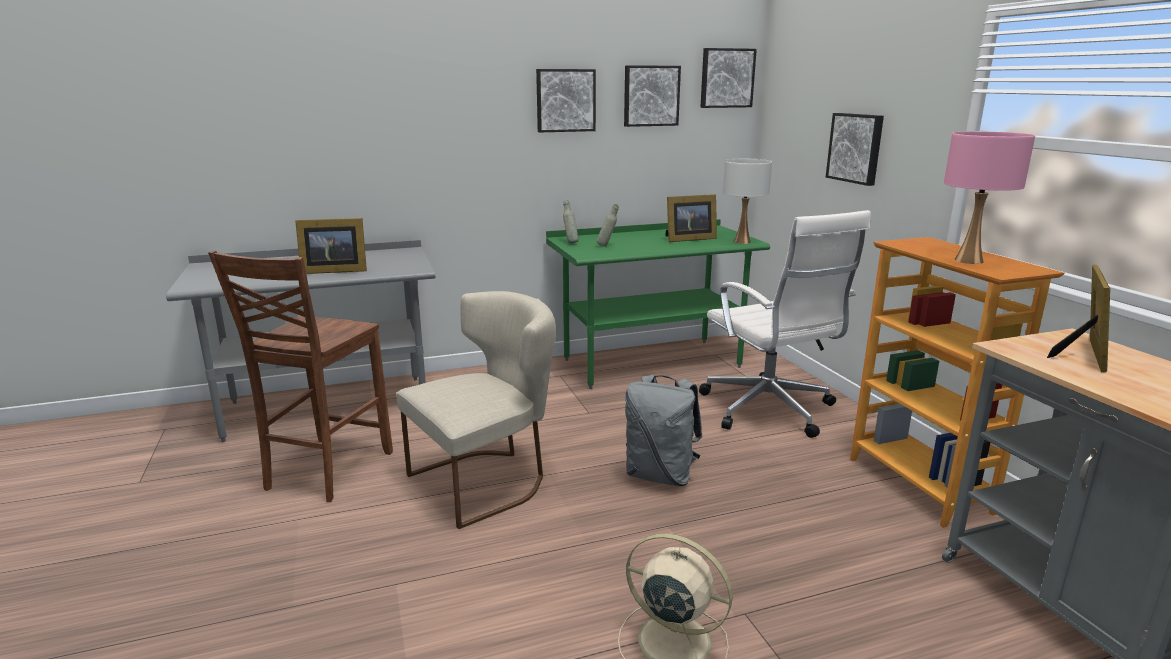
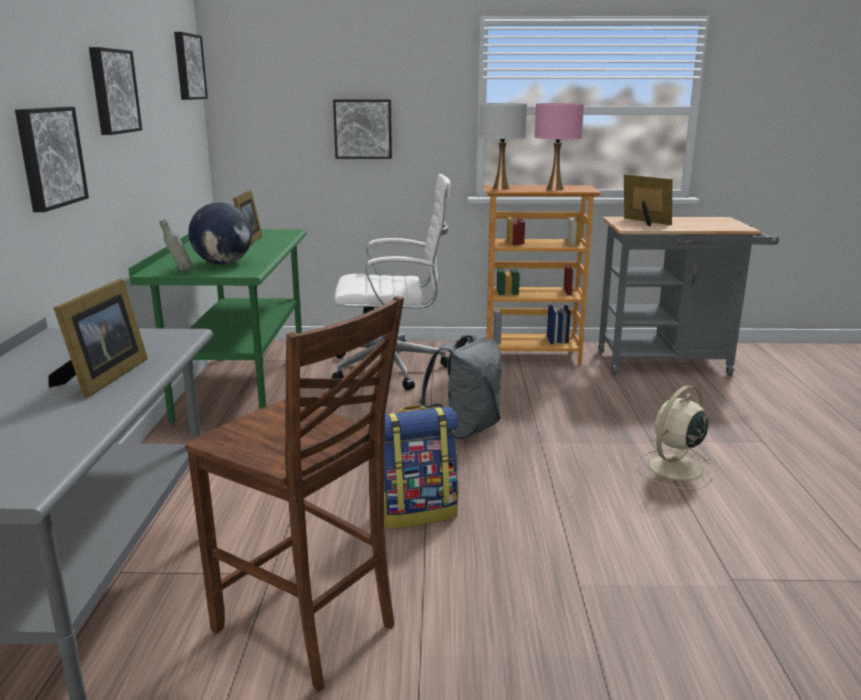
camera: 70 degrees left, 0 degrees up
beige chair [396,291,556,529] -> backpack [384,405,459,529]
grey bottle [597,204,619,247] -> globe [188,202,252,264]
picture [624,65,681,127] -> picture moved to [15,107,89,212]
white table lamp [723,159,772,244] -> white table lamp moved to [480,103,527,190]

